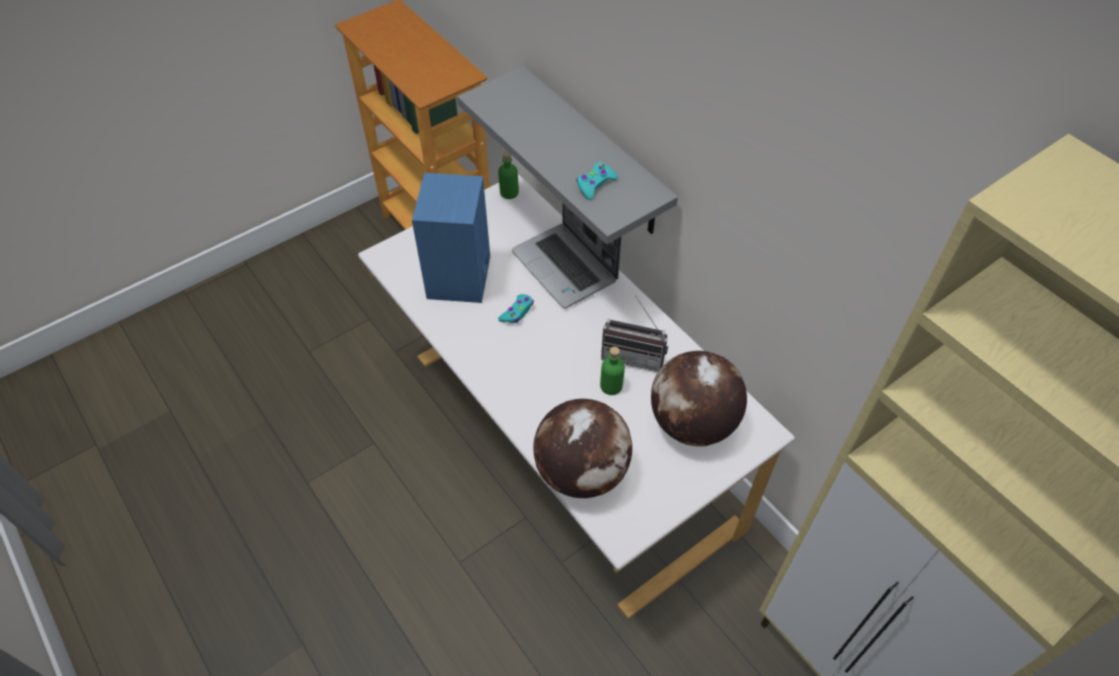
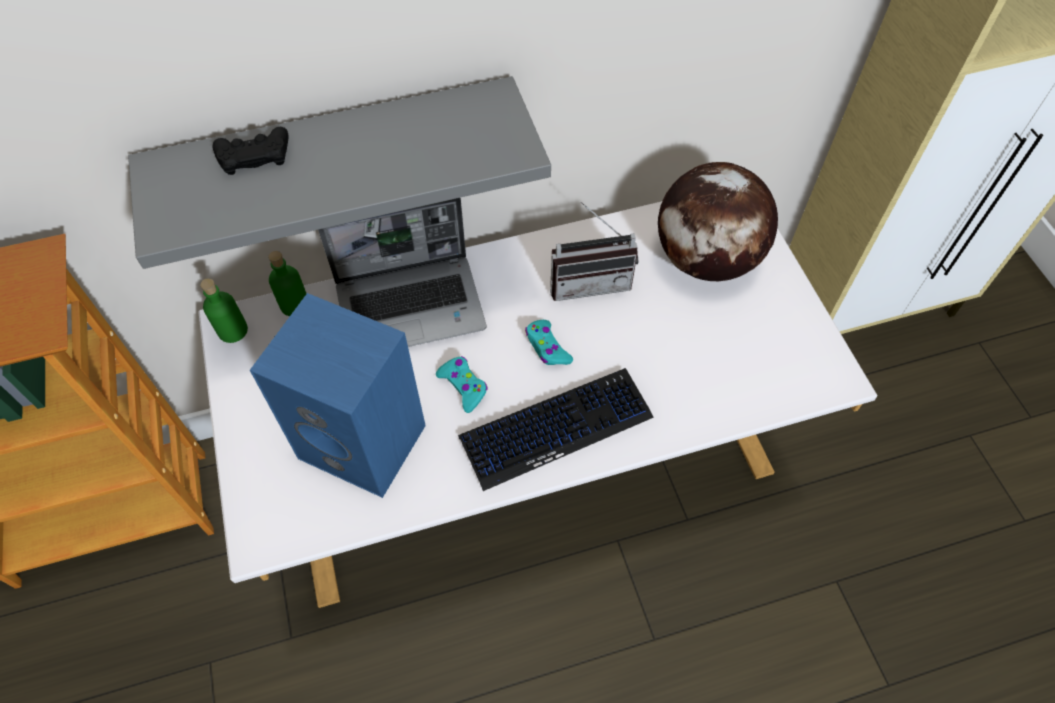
camera: 70 degrees left, 5 degrees up
globe [533,399,633,498] -> none
turquoise game controller [576,162,618,200] -> turquoise game controller moved to [525,320,573,365]
green bottle [600,347,625,395] -> green bottle moved to [268,251,306,316]
radio [601,296,668,372] -> radio turned 45 degrees clockwise [550,202,638,301]
none -> black game controller [213,127,288,175]
none -> keyboard [458,368,654,491]

